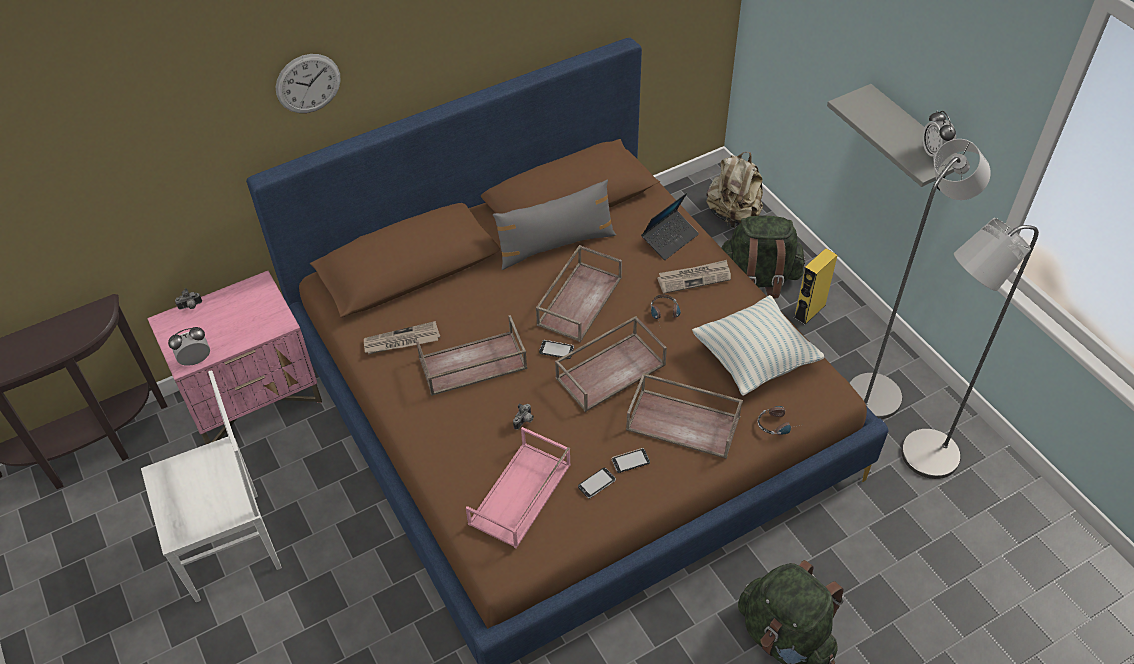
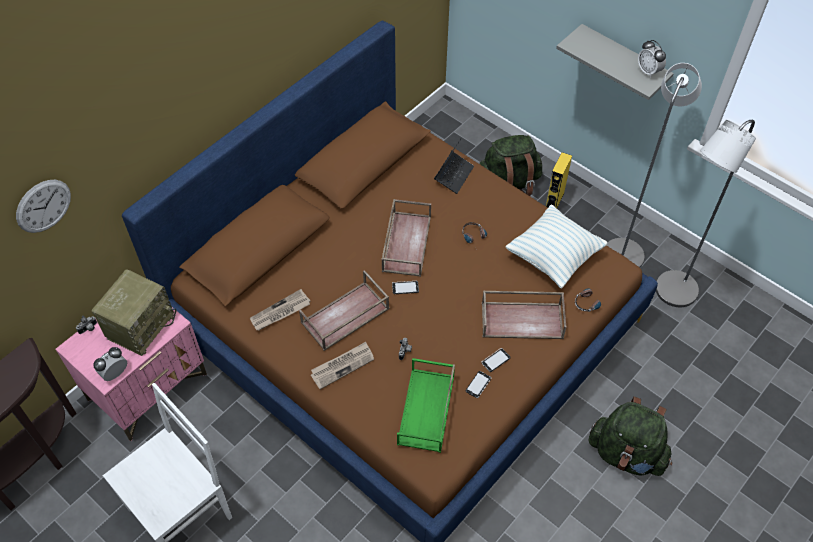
camera: 20 degrees left, 5 degrees up
wall clock [276,54,341,113] -> wall clock moved to [16,180,71,233]
pink tray [466,427,571,548] -> green tray [397,358,455,453]
grey pillow [493,179,616,270] -> none
brown tray [555,316,667,412] -> none
newspaper [657,260,731,294] -> newspaper moved to [311,342,374,389]
beige backpack [706,152,763,228] -> none
none -> radio [92,269,177,356]

